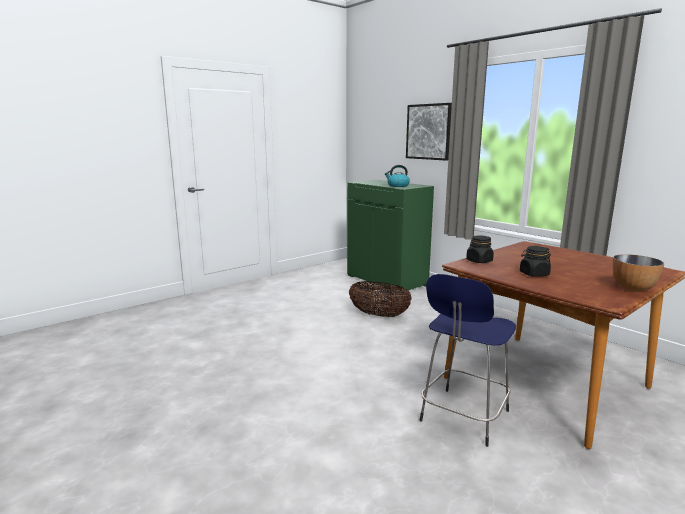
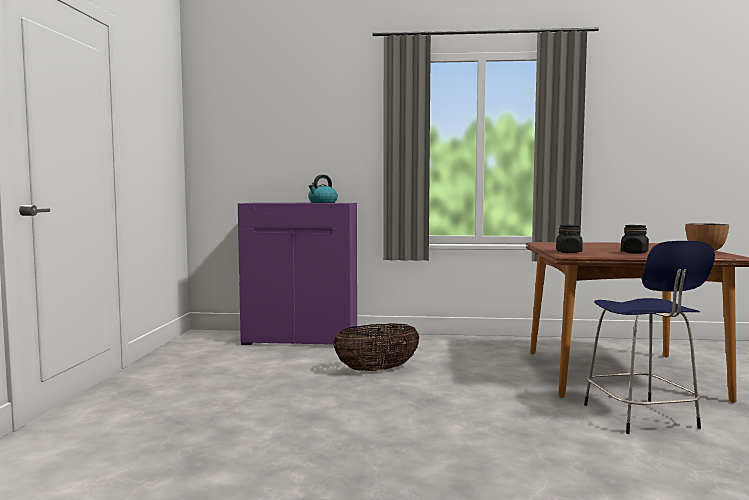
camera: 45 degrees left, 10 degrees down
green cabinet [347,180,434,291] -> purple cabinet [238,203,357,345]
picture [406,103,452,161] -> none

